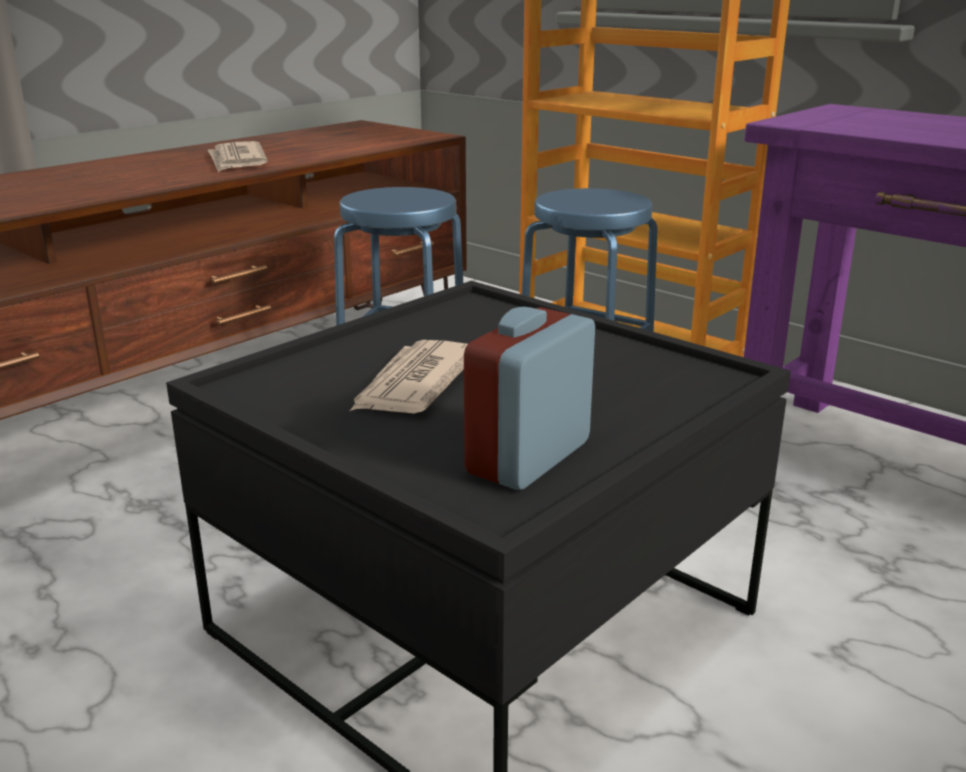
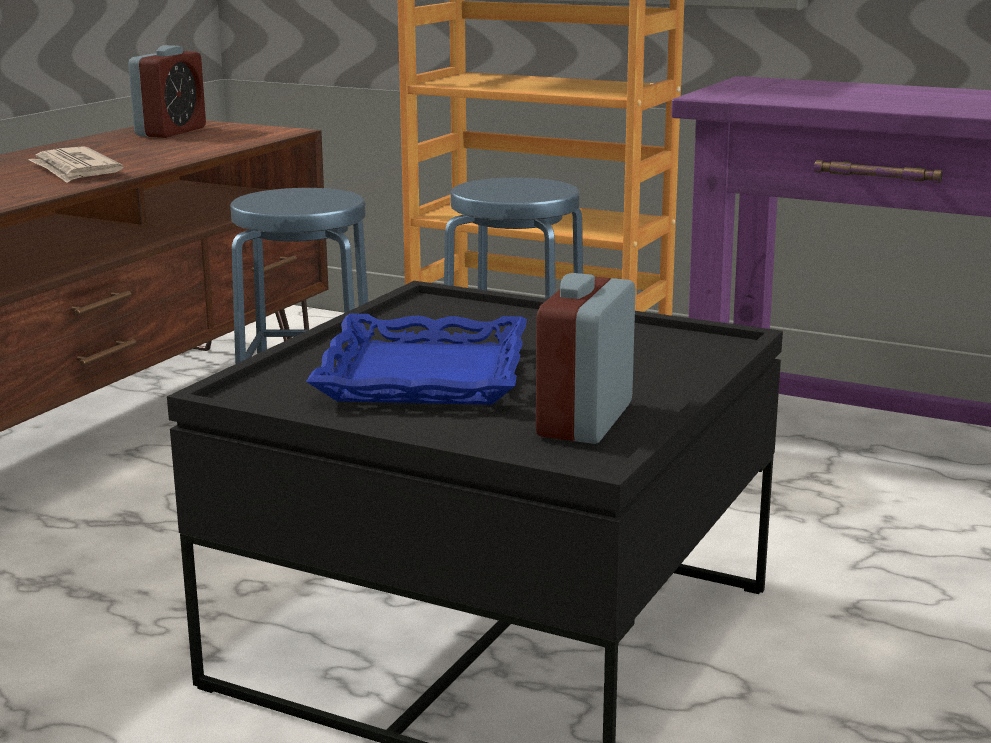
camera: 15 degrees left, 5 degrees down
newspaper [350,340,468,414] -> blue tray [306,314,527,405]
none -> alarm clock [128,45,206,138]

